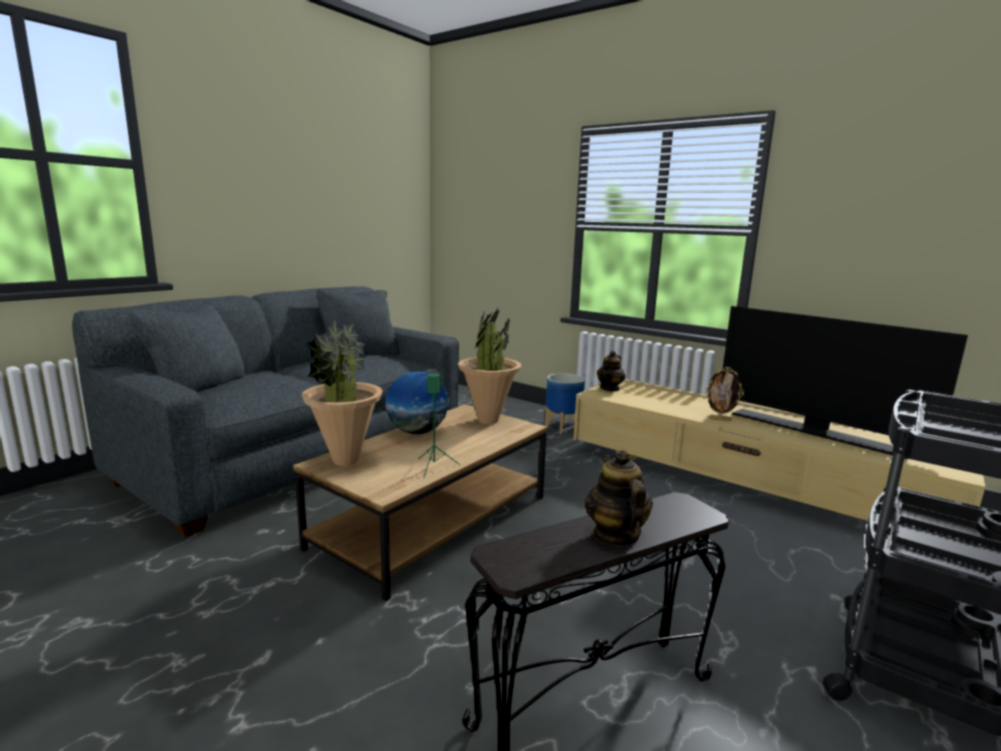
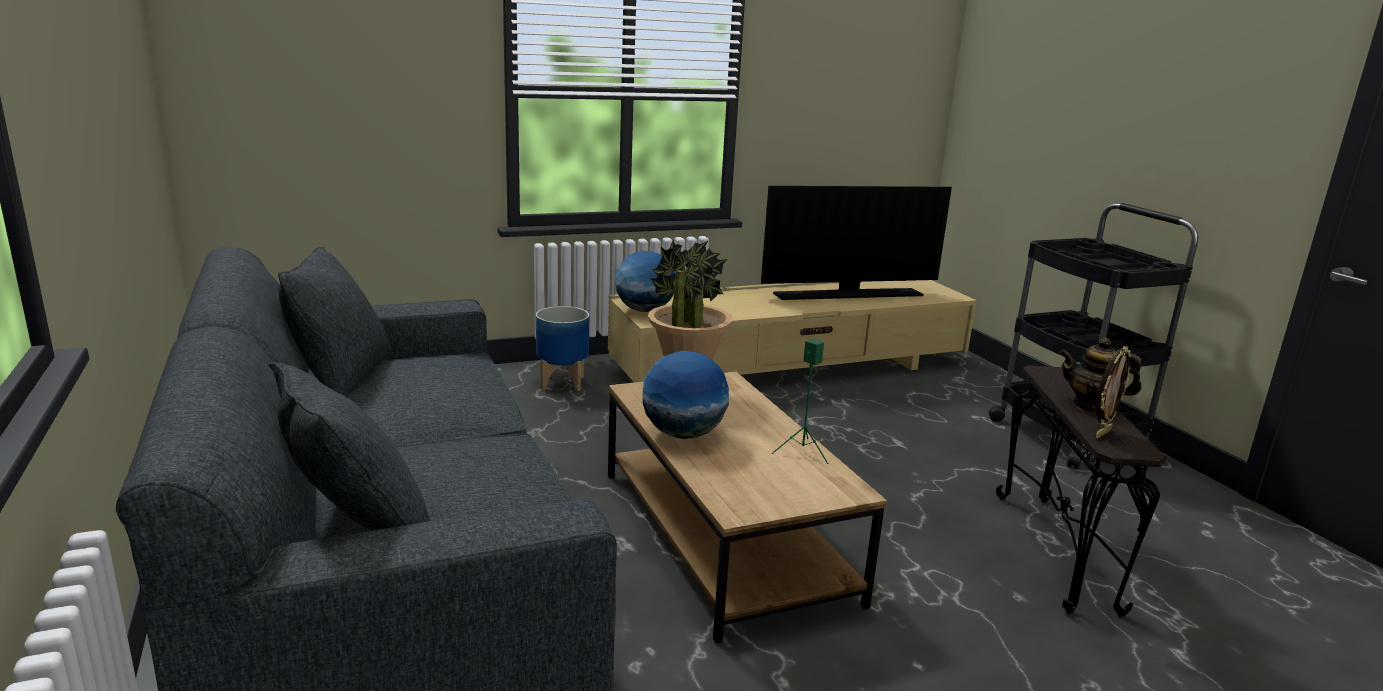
camera: 60 degrees left, 5 degrees up
potted plant [302,320,383,466] -> none
teapot [597,351,625,392] -> globe [615,251,675,312]
picture frame [705,367,744,421] -> picture frame moved to [1096,346,1131,439]

